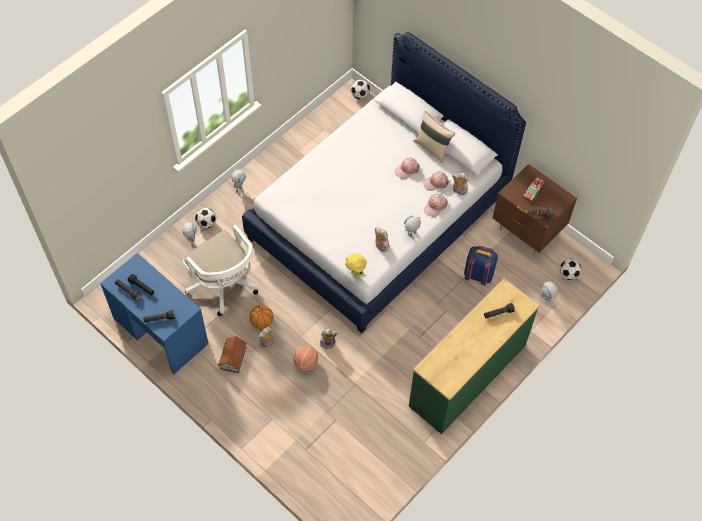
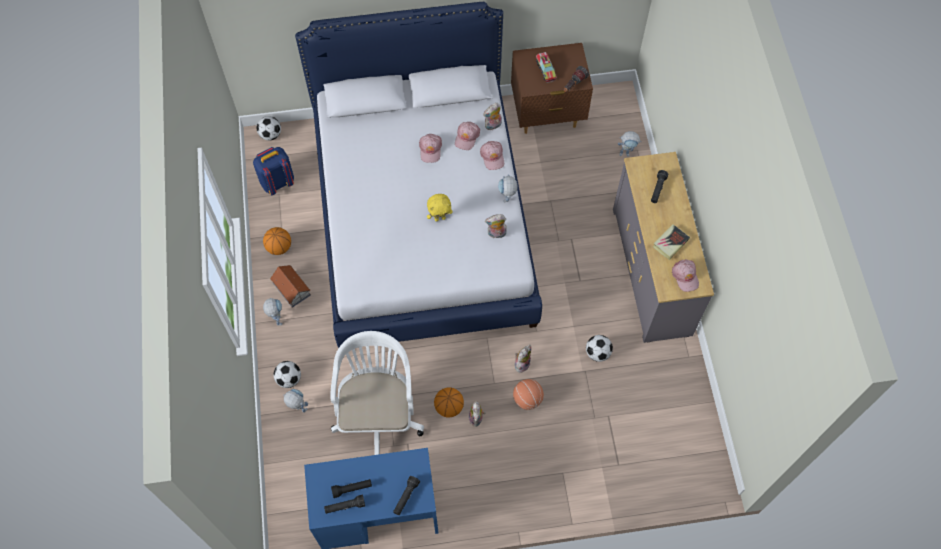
camera: 50 degrees left, 5 degrees up
white office chair [183,225,258,316] -> white office chair turned 90 degrees counterclockwise [330,331,424,455]
toy house [218,336,247,373] -> toy house moved to [270,265,311,308]
yellow plush toy [345,253,367,278] -> yellow plush toy moved to [427,194,453,222]
green dresser [409,278,540,434] -> grey dresser [613,152,714,343]
beige pillow [414,111,455,163] -> none
blue backpack [464,246,498,285] -> blue backpack moved to [253,147,294,195]
football [560,259,582,280] -> football moved to [586,335,613,362]
none -> basketball [263,227,291,255]
none -> book [653,224,690,260]
none -> pink cap [672,259,699,292]

